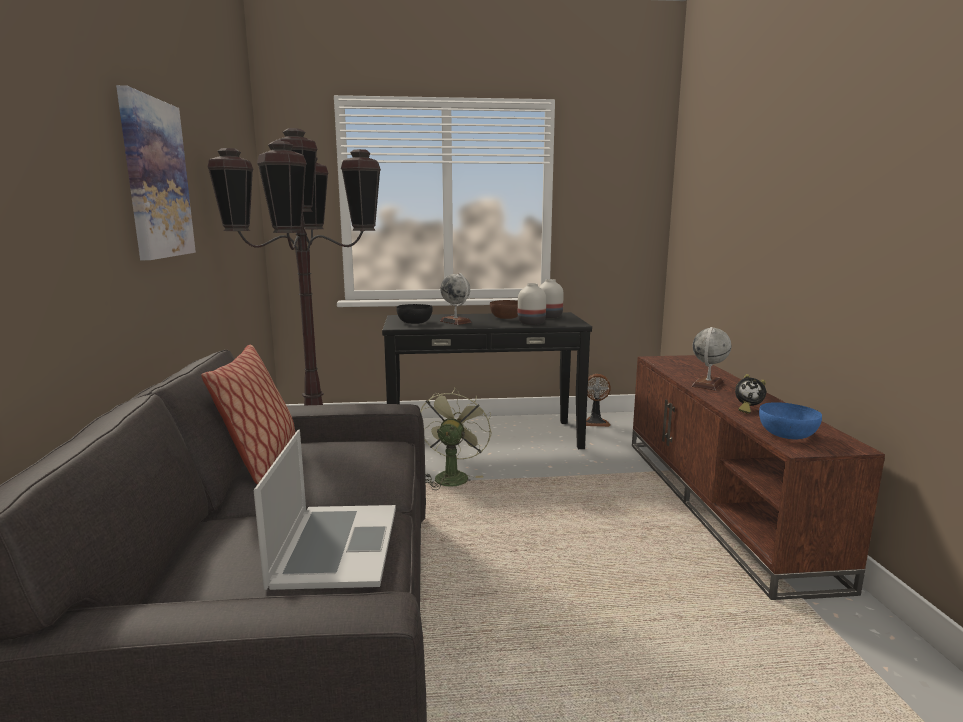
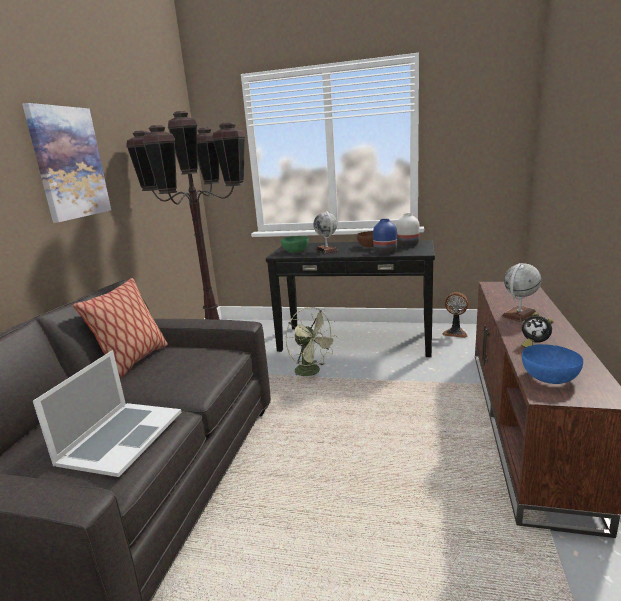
camera: 20 degrees right, 5 degrees up
black bowl [396,304,433,324] -> green bowl [281,236,309,252]
green fan [420,388,492,490] -> green fan turned 105 degrees clockwise [286,307,338,382]
white vase [518,283,546,325] -> blue vase [373,219,397,254]

